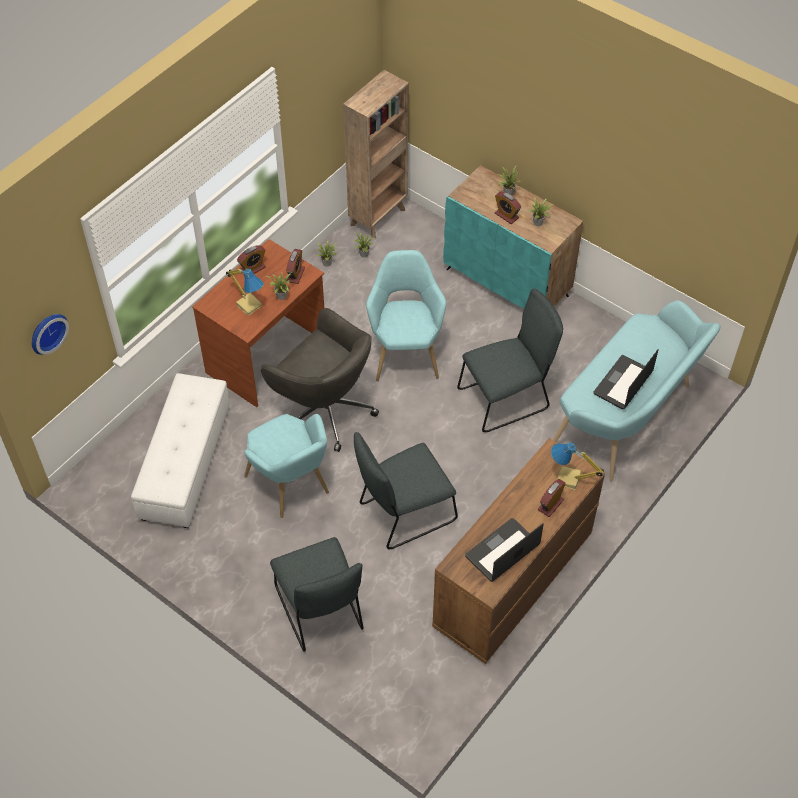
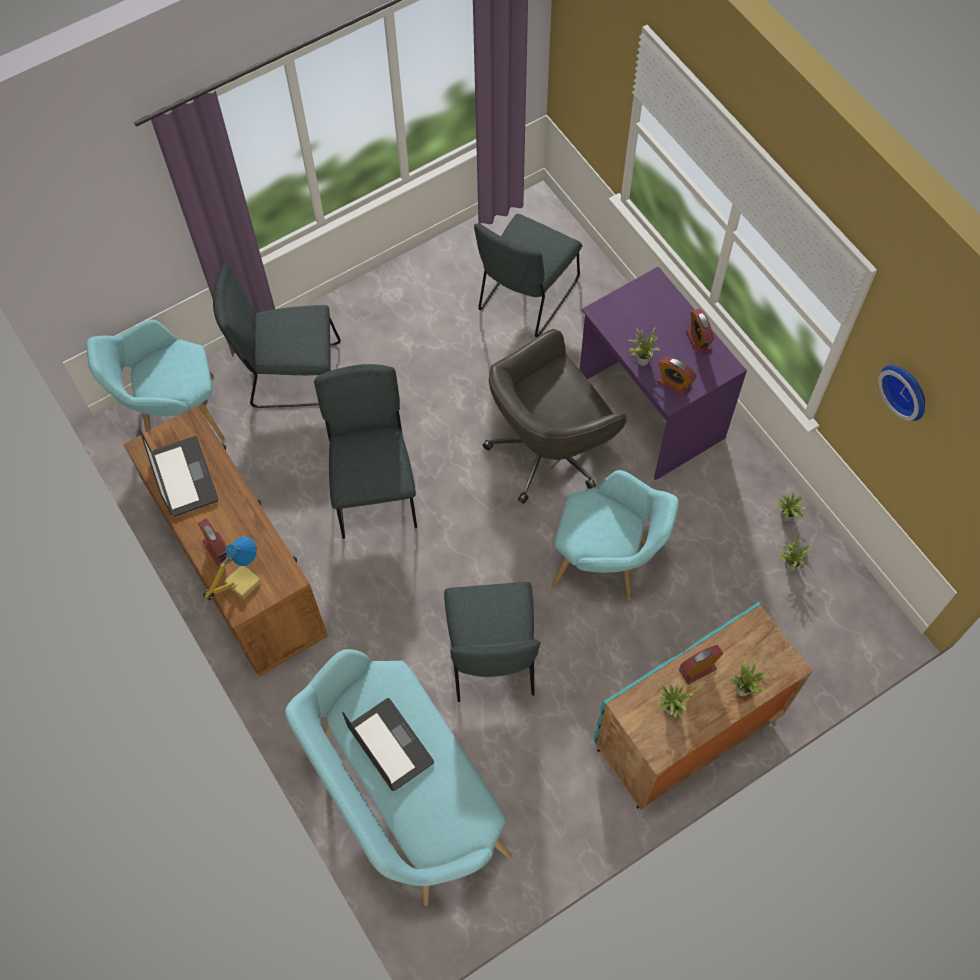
camera: 110 degrees right, 10 degrees up
wall clock [32,314,69,355] -> wall clock moved to [878,365,925,421]
white ottoman [131,373,230,528] -> grey chair [474,214,582,338]
brown desk [192,239,324,407] -> purple desk [580,267,747,480]
table lamp [226,268,264,316] -> none
turquoise armchair [244,414,329,518] -> turquoise armchair moved to [86,320,225,440]
brown bookcase [343,70,409,239] -> none

